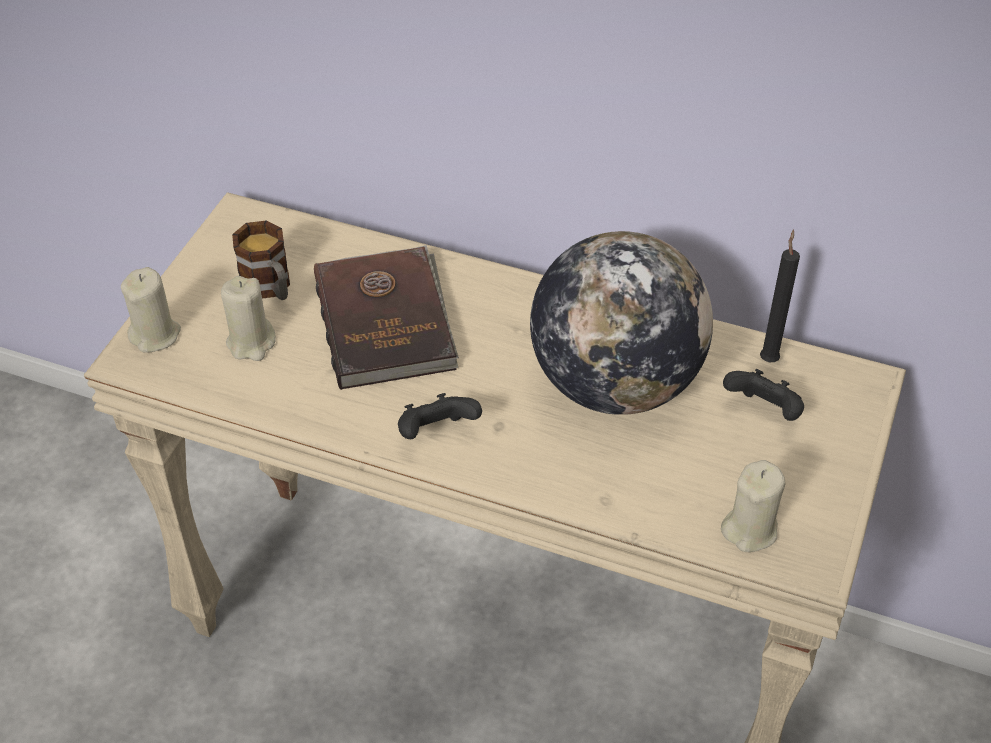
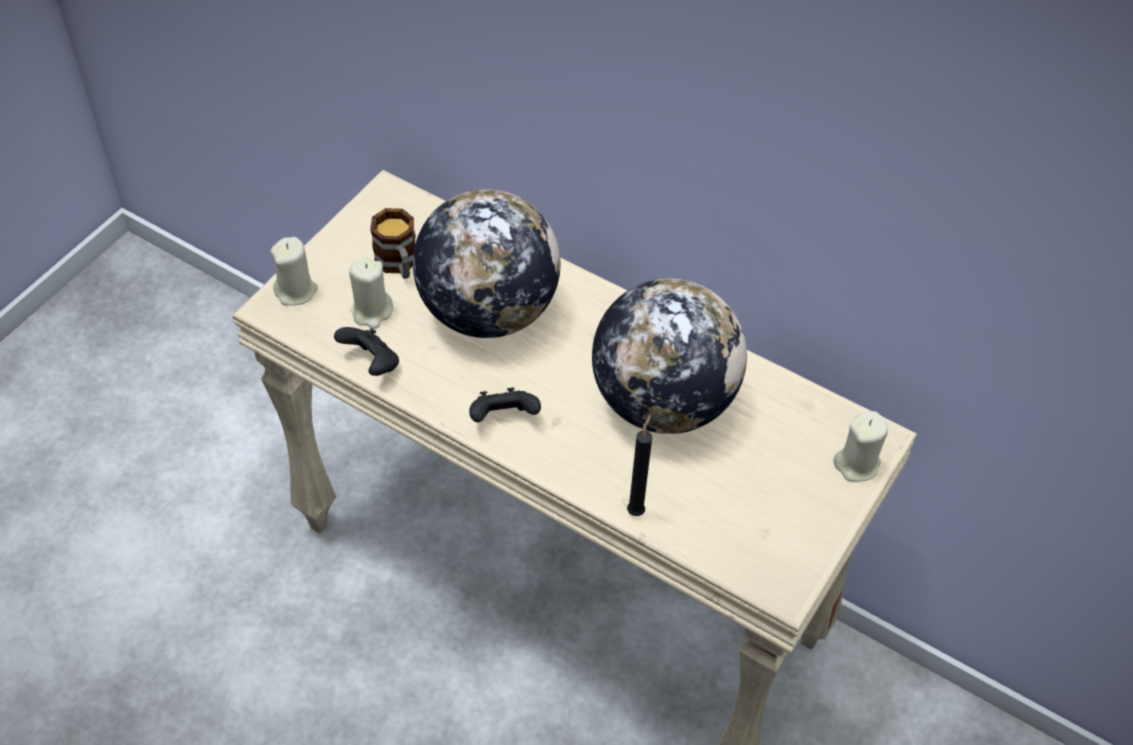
camera: 10 degrees right, 5 degrees up
brown book [314,245,459,390] -> globe [413,189,560,338]
beige candle [721,460,785,552] -> beige candle moved to [834,411,888,482]
black game controller [723,369,804,421] -> black game controller moved to [334,327,399,376]
black candle [760,230,800,362] -> black candle moved to [627,415,652,516]

